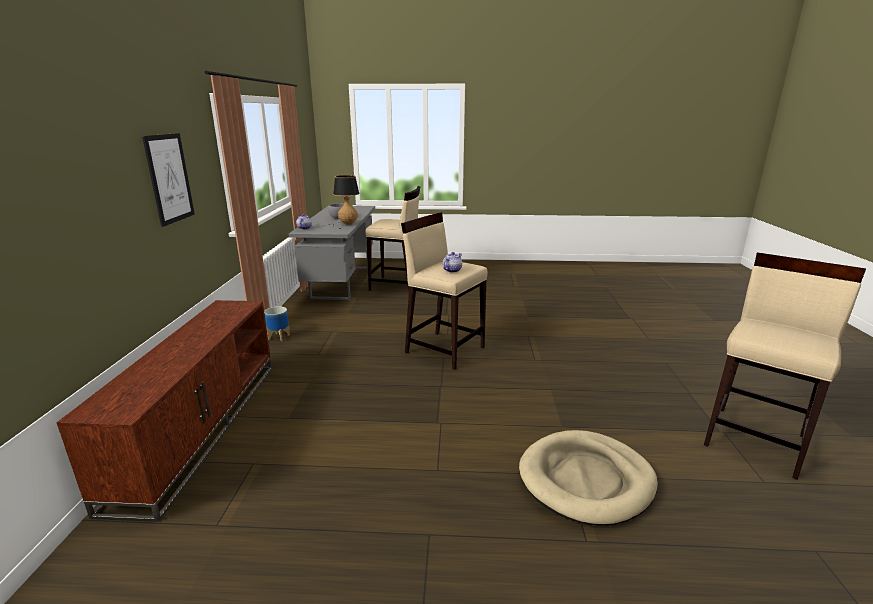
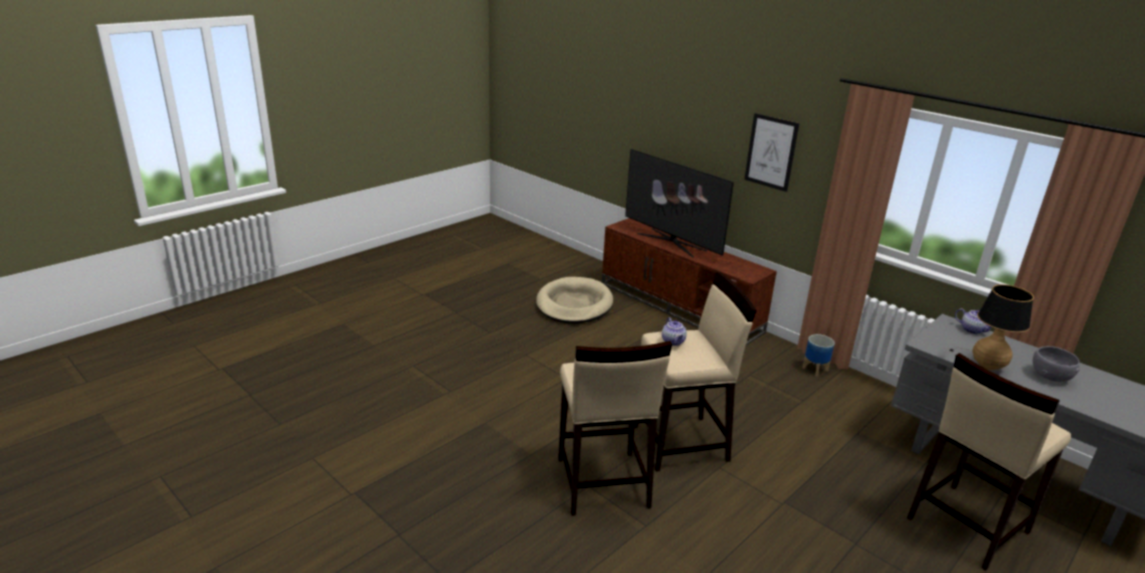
camera: 130 degrees right, 5 degrees up
beige dog bed [519,430,658,526] -> beige dog bed moved to [536,277,613,324]
beige stool [704,252,866,480] -> beige stool moved to [558,341,672,516]
none -> television [625,149,734,257]

